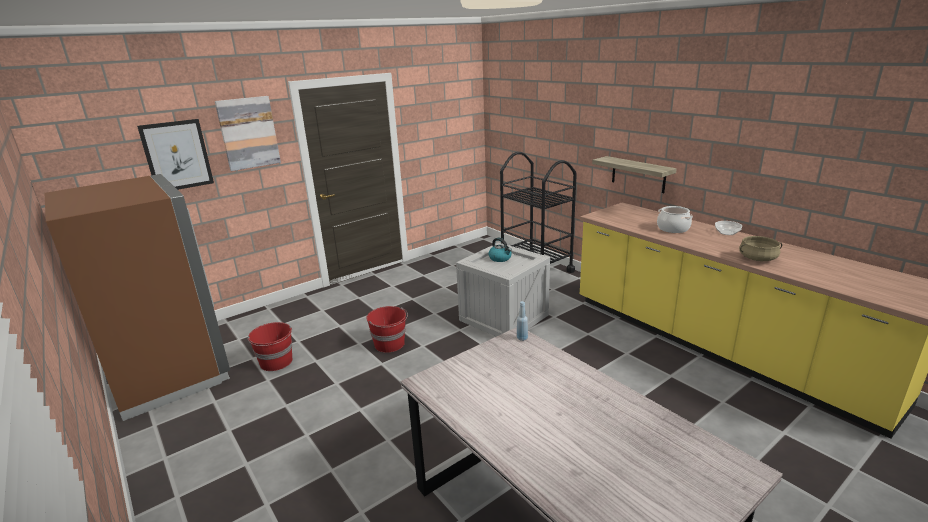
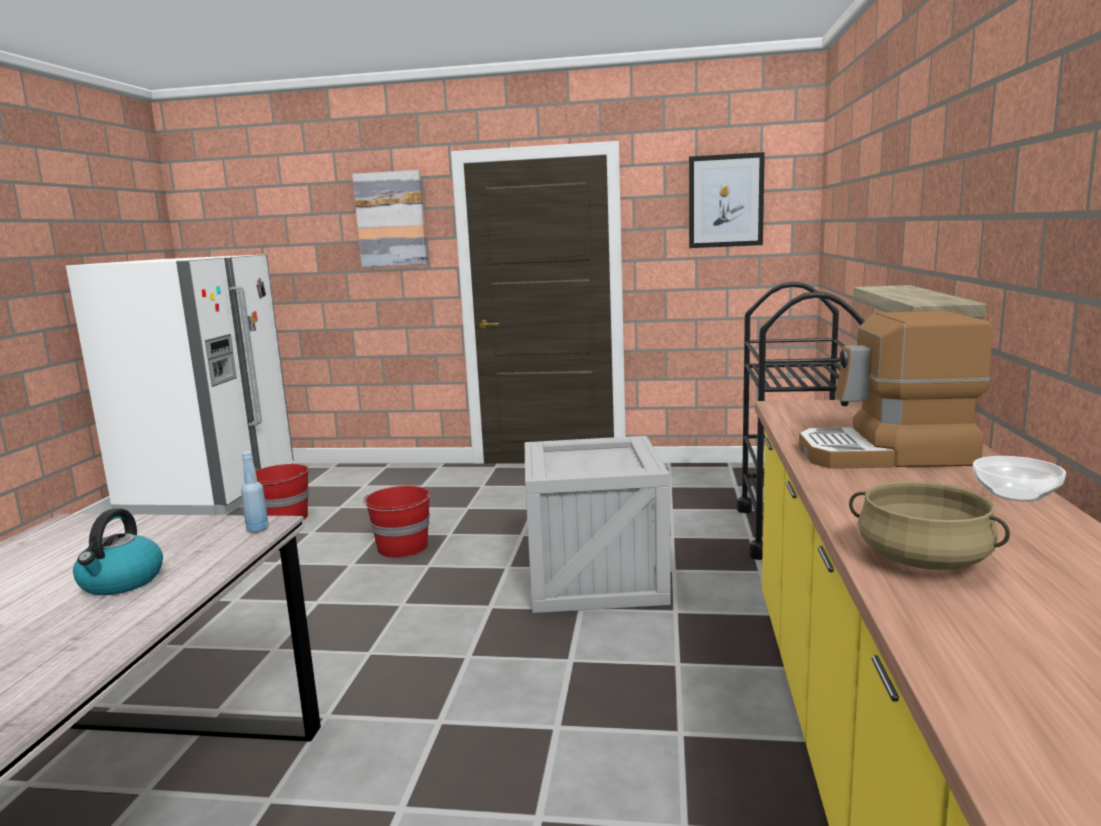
camera: 45 degrees right, 10 degrees down
brown fridge [44,174,230,421] -> white fridge [66,254,294,515]
picture [137,119,214,190] -> picture moved to [689,152,765,248]
kettle [488,238,512,262] -> kettle moved to [73,508,163,595]
cooking pot [657,206,693,233] -> coffee machine [799,311,992,469]

